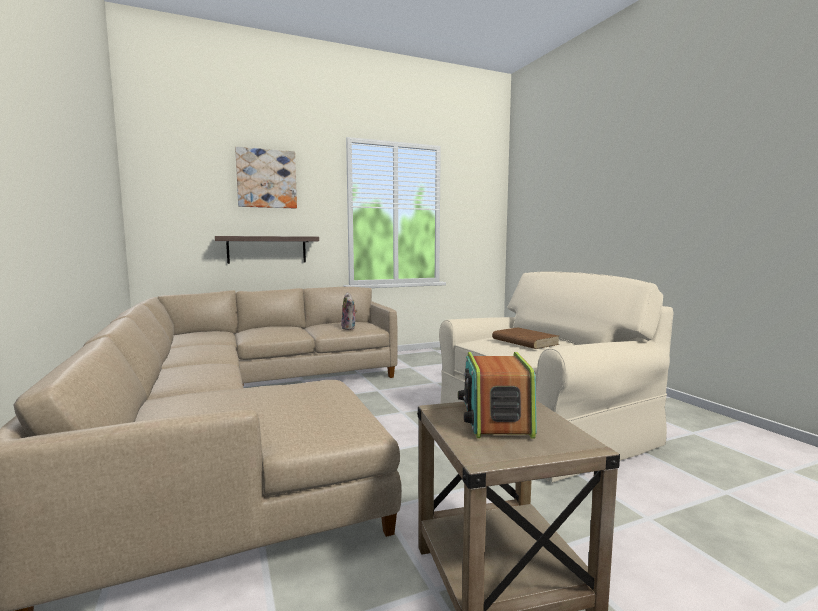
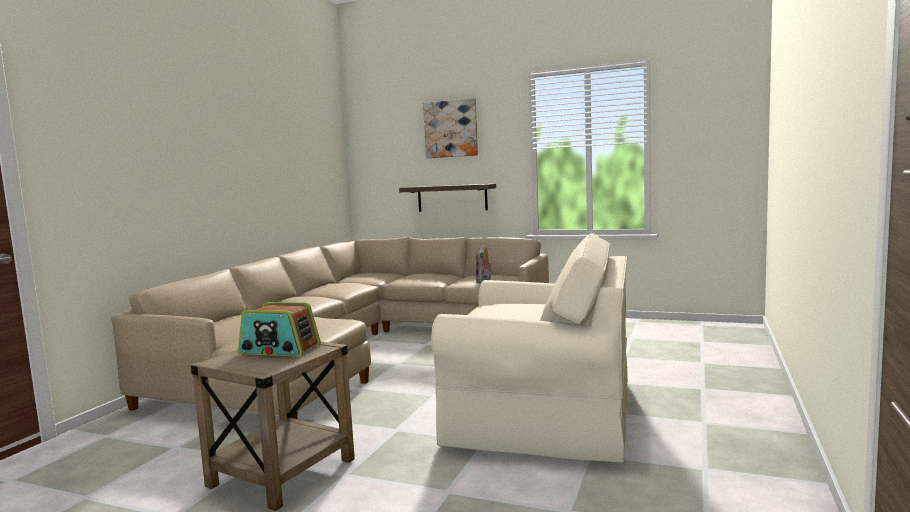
camera: 45 degrees right, 0 degrees up
radio [458,352,537,439] -> radio turned 120 degrees counterclockwise [238,302,321,357]
brown book [492,327,560,349] -> none

